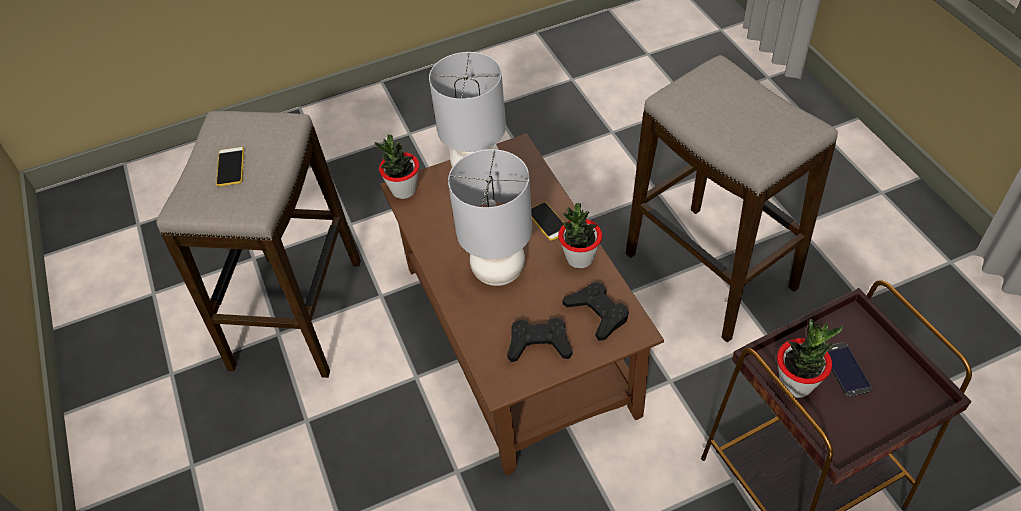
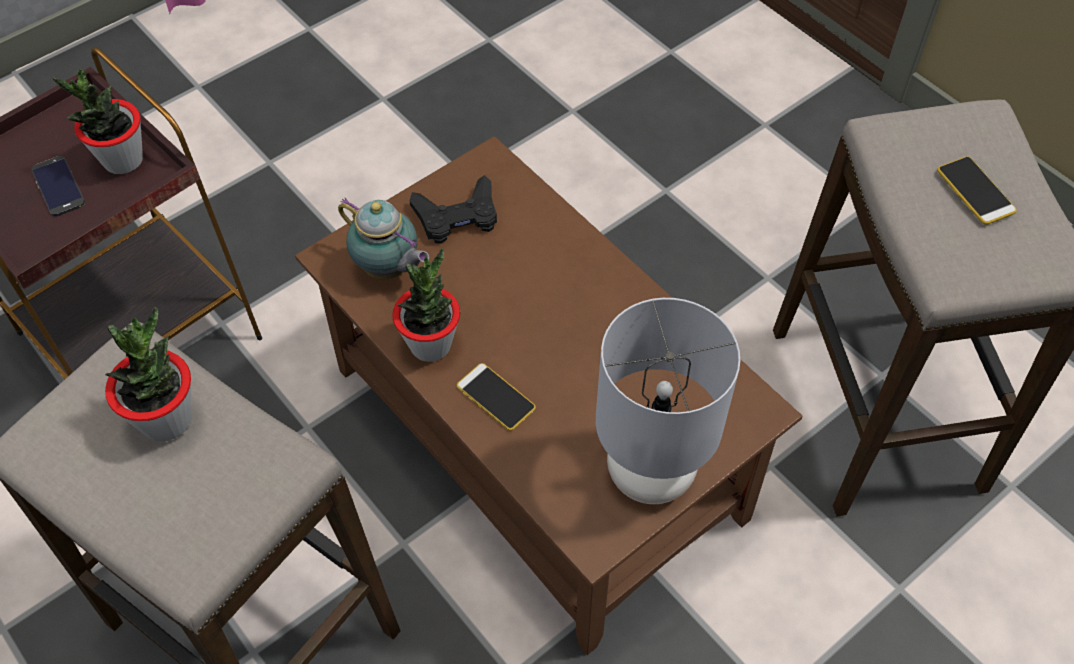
camera: 160 degrees right, 5 degrees up
potted plant [374,135,419,199] -> potted plant moved to [105,307,192,441]
grey table lamp [448,149,532,286] -> none
black game controller [562,282,629,341] -> teapot [338,198,429,280]

